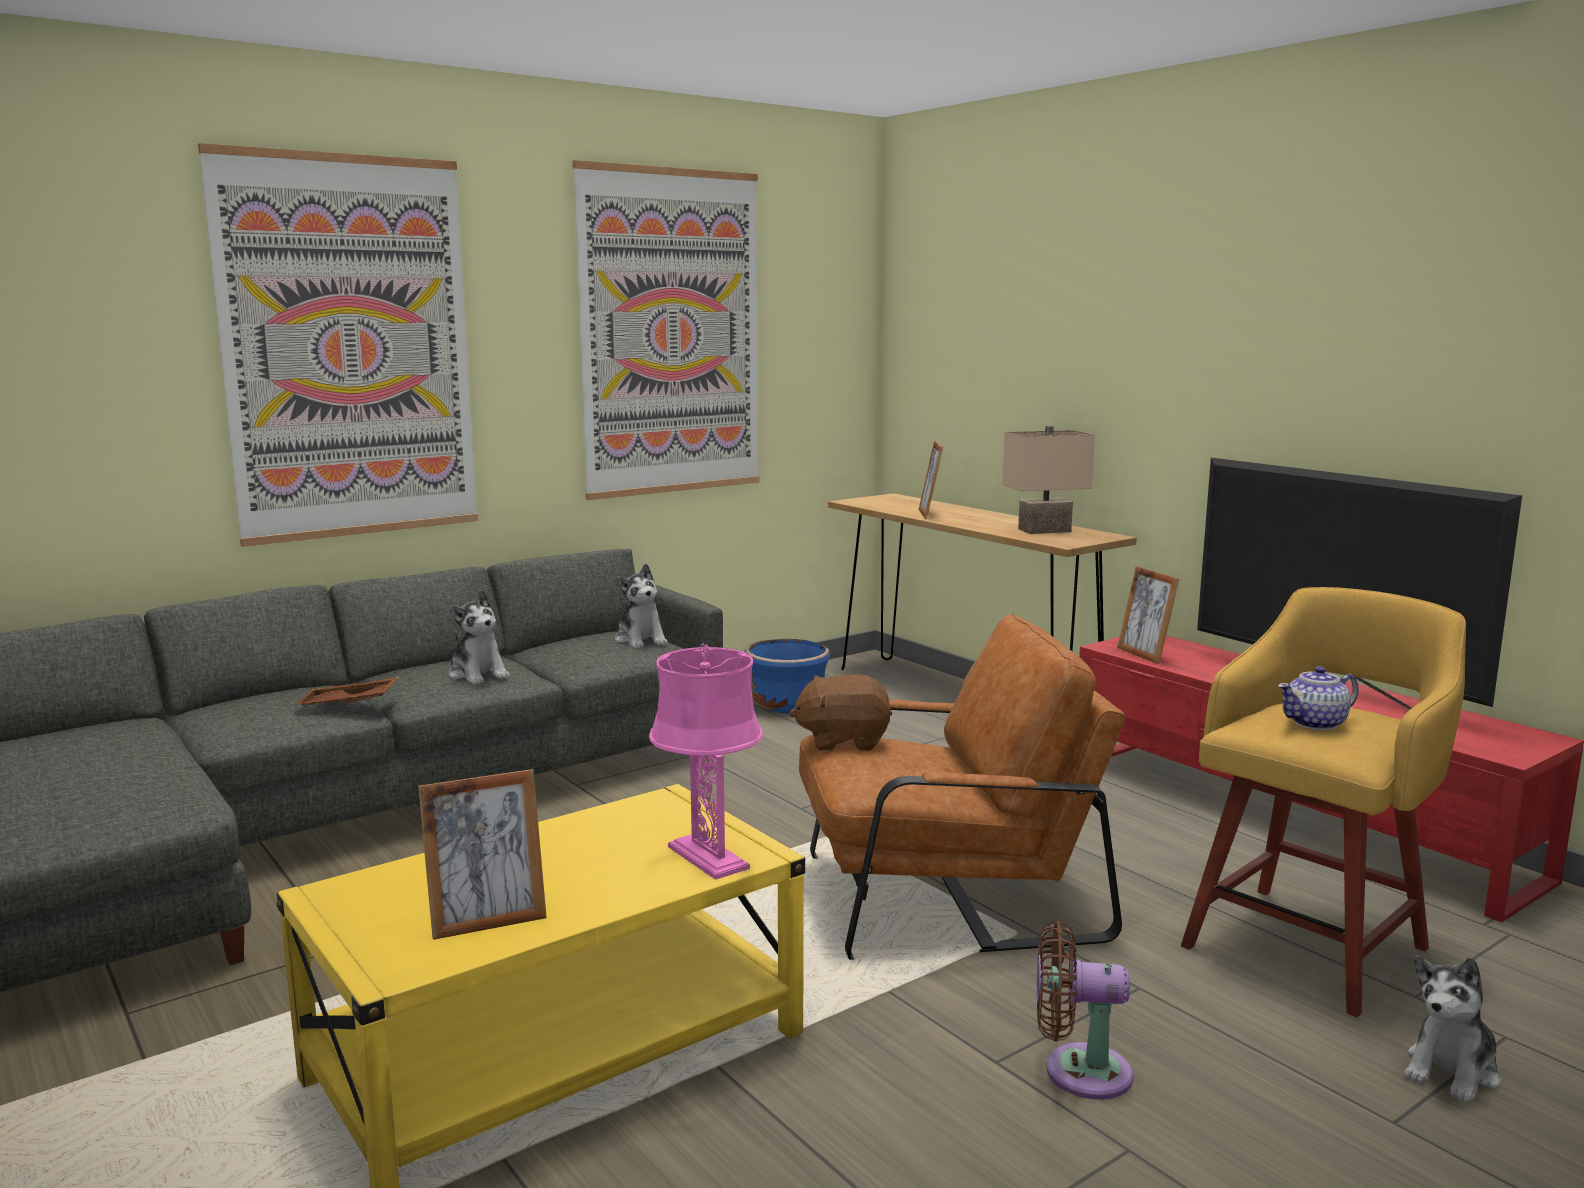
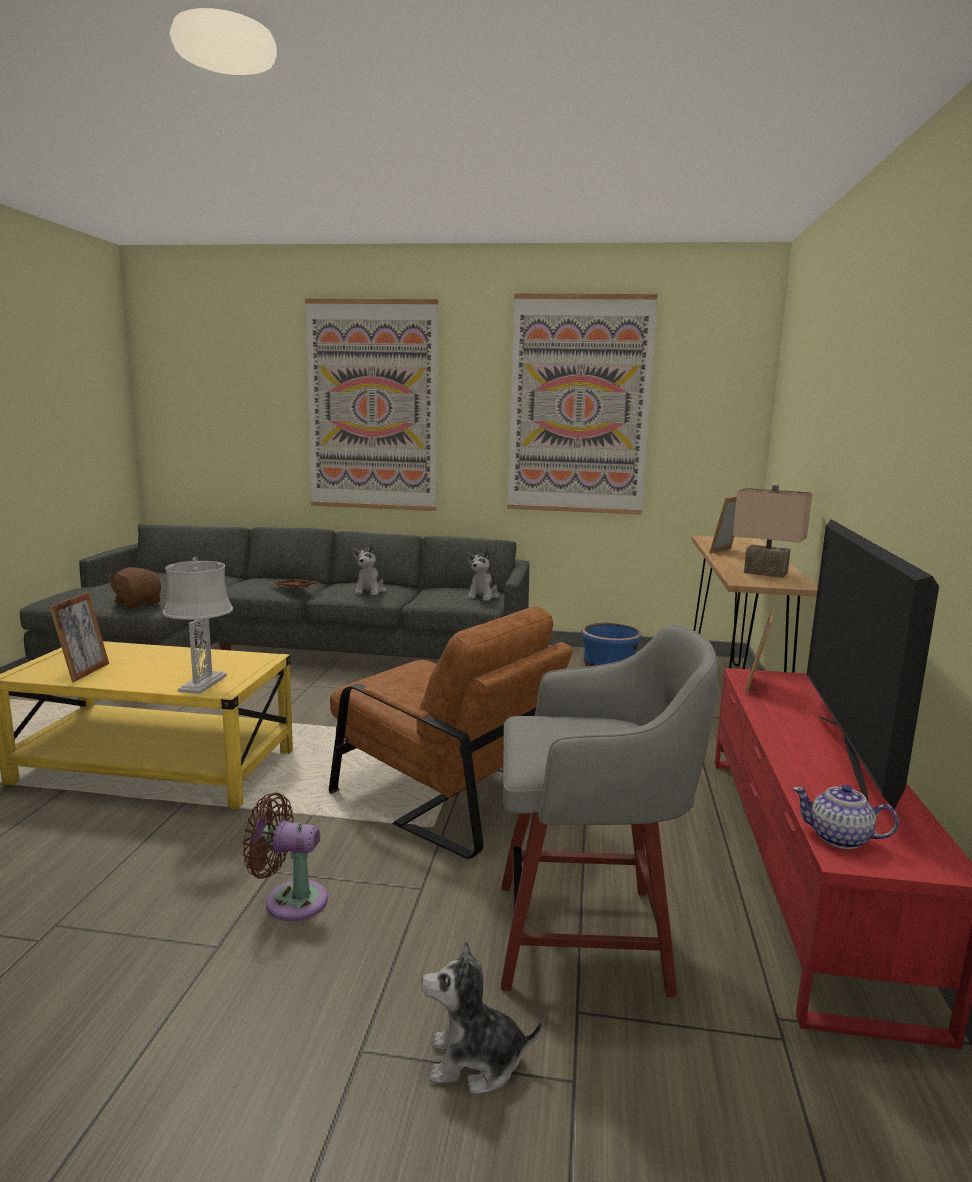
camera: 45 degrees right, 0 degrees up
picture frame [418,769,547,940] -> picture frame turned 105 degrees counterclockwise [49,592,109,682]
pink table lamp [649,643,763,880] -> grey table lamp [162,556,233,694]
brown plush toy [789,674,892,751] -> brown plush toy moved to [108,567,161,608]
brown fan [1037,921,1133,1100] -> brown fan turned 45 degrees counterclockwise [243,793,328,921]
yellow stool [1181,587,1466,1017] -> grey stool [501,624,718,997]
teapot [1278,666,1359,730] -> teapot moved to [792,785,899,849]

